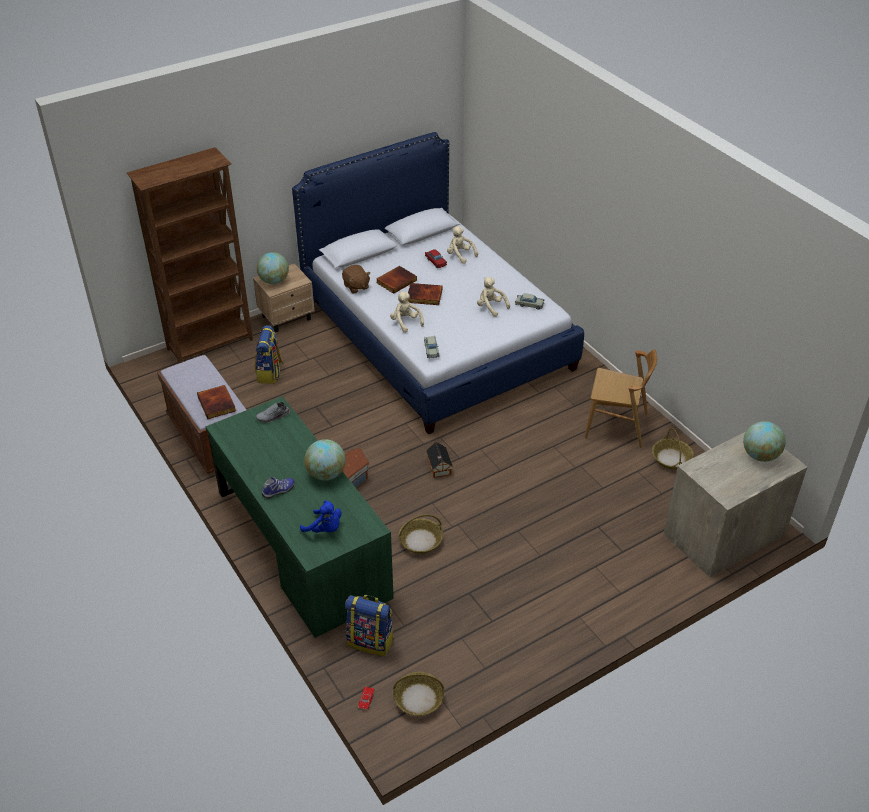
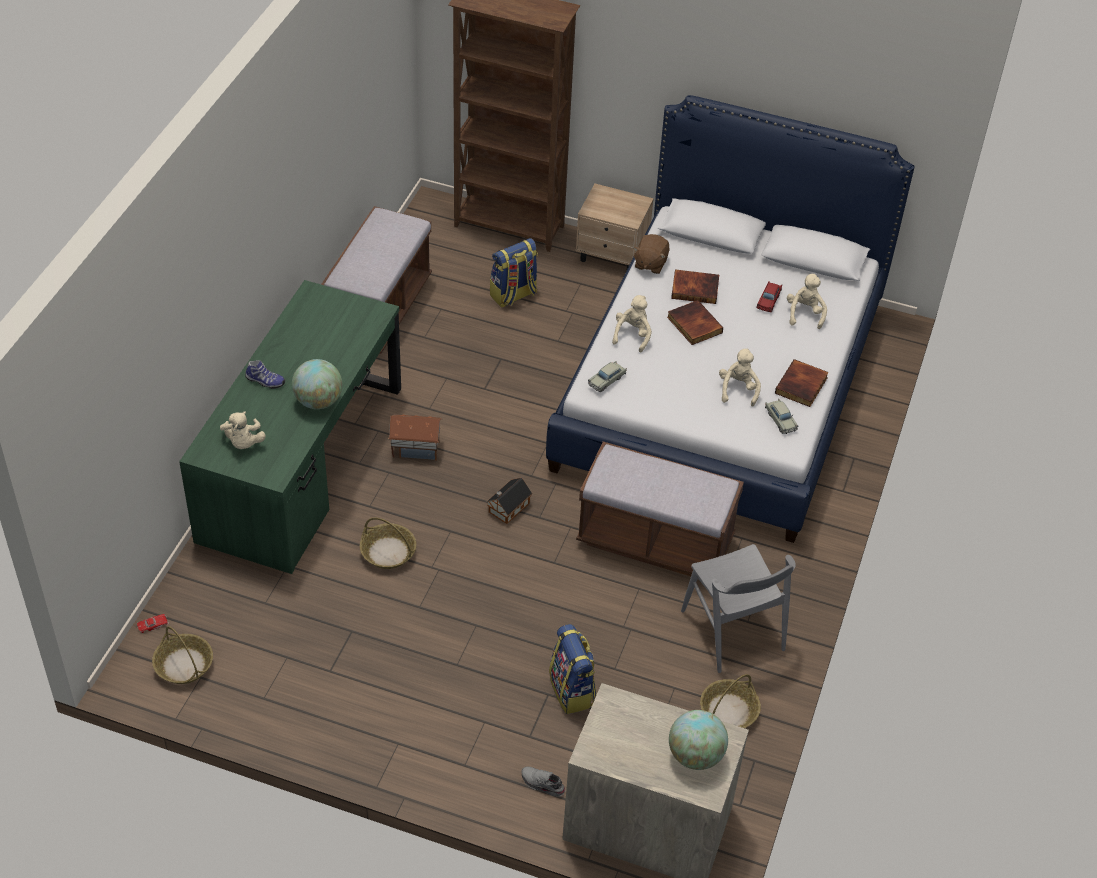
camera: 50 degrees right, 5 degrees up
book [197,385,236,419] -> book moved to [775,359,829,407]
grey shoe [256,402,290,423] -> grey shoe moved to [521,767,565,797]
globe [257,252,289,284] -> none
blue plush toy [300,501,342,533] -> beige plush toy [220,411,266,449]
backpack [345,595,394,656] -> backpack moved to [549,624,597,714]
brown chair [585,350,657,448] -> grey chair [681,544,796,673]
none -> brown bench [576,442,744,576]

